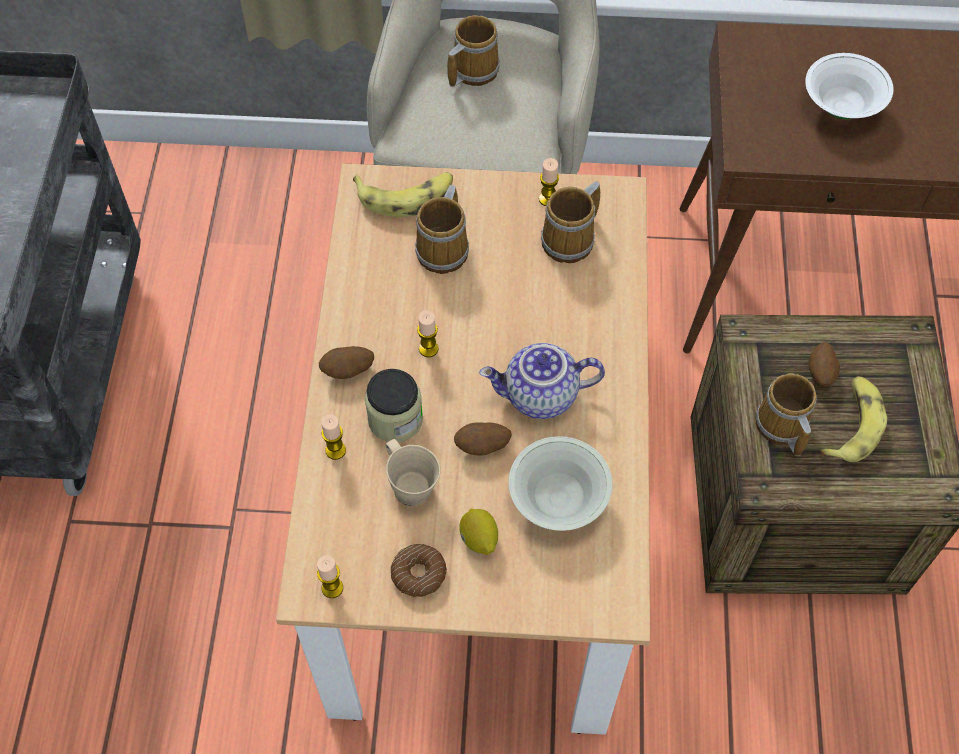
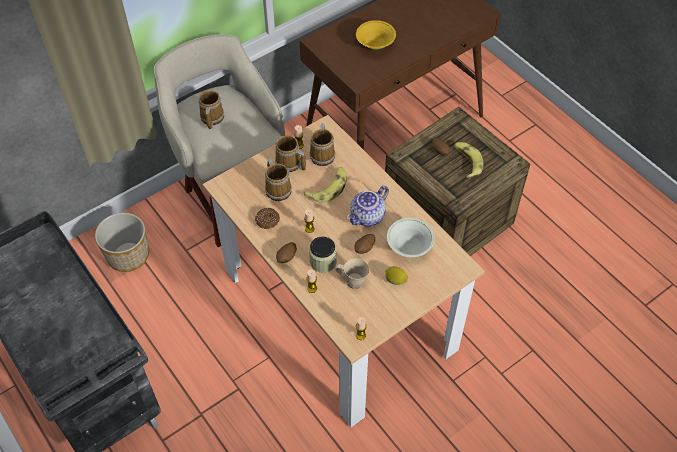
camera: 40 degrees left, 5 degrees down
banana [353,172,453,217] -> banana moved to [304,167,347,203]
donut [391,544,447,597] -> donut moved to [255,208,280,229]
mug [756,373,816,456] -> mug moved to [275,135,306,172]
white bowl [805,53,893,119] -> yellow bowl [356,20,396,50]
none -> planter [95,213,149,272]

